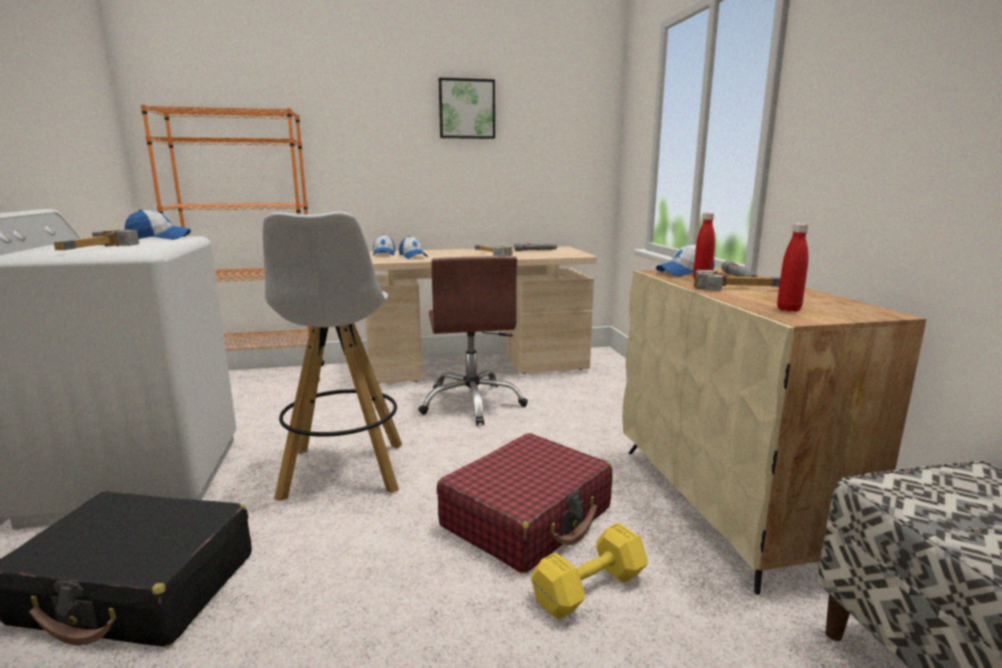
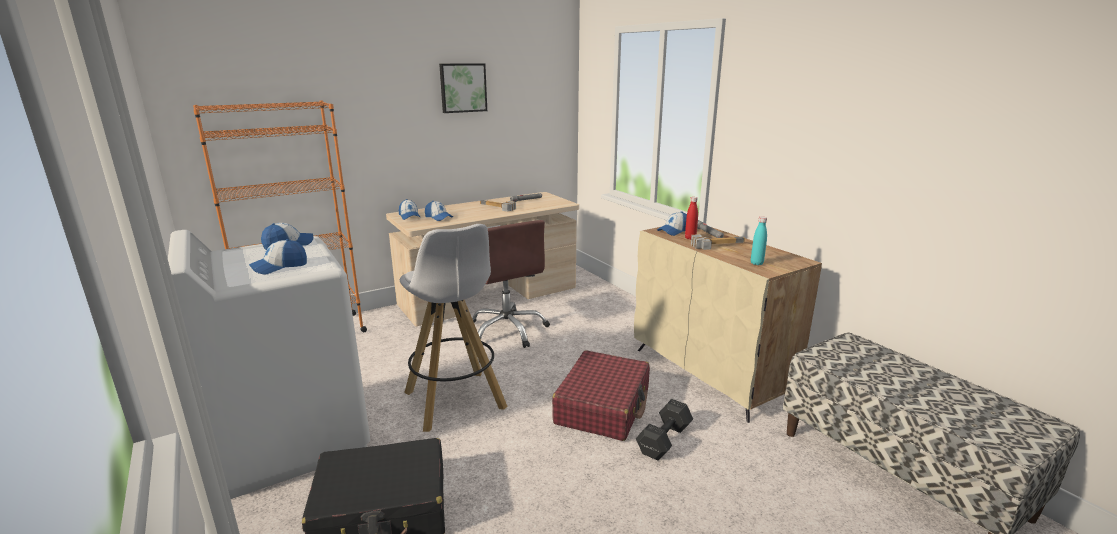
camera: 20 degrees left, 5 degrees up
hammer [54,229,139,250] -> cap [249,239,307,274]
yellow dumbbell [531,523,648,619] -> black dumbbell [636,399,693,461]
red bottle [777,223,808,311] -> turquoise bottle [751,216,767,265]

